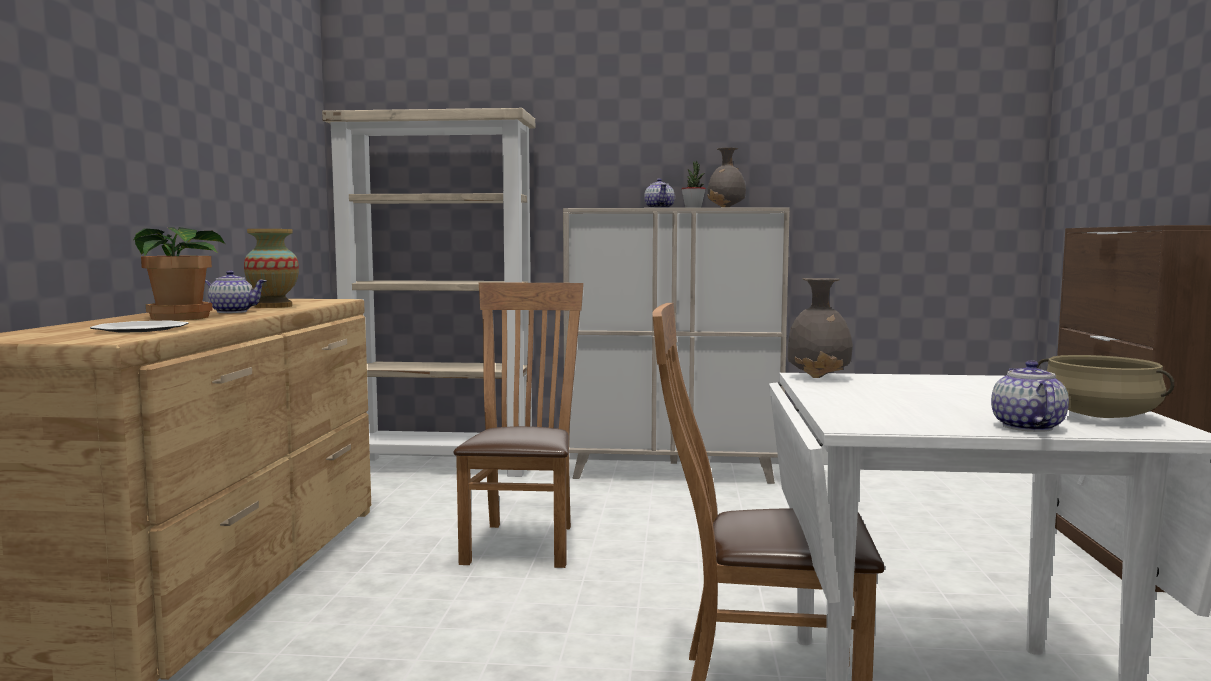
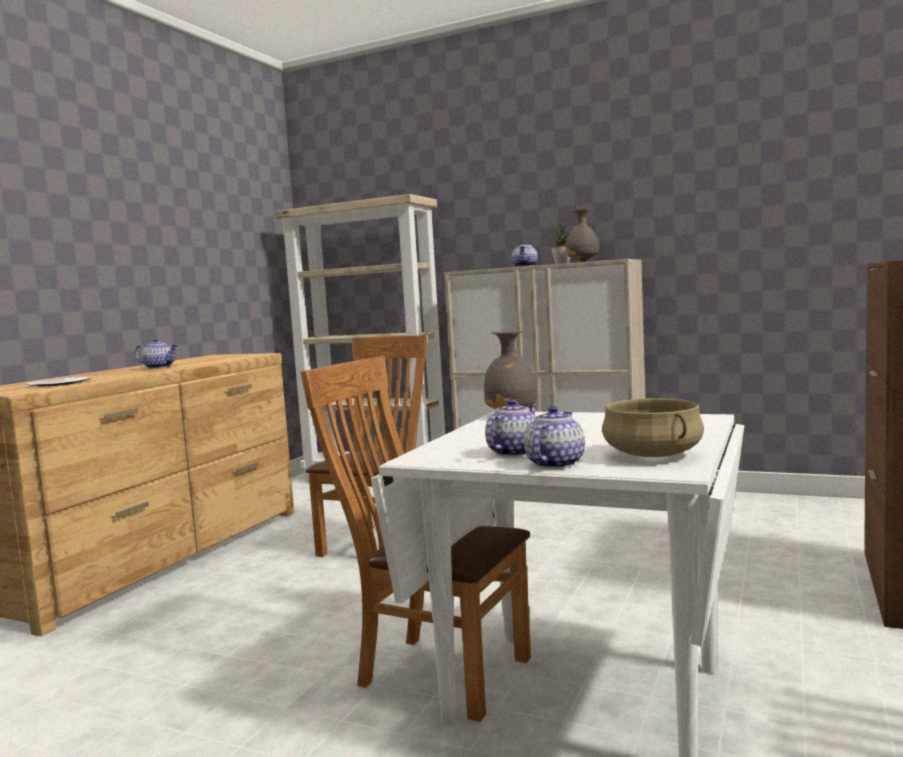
camera: 20 degrees right, 0 degrees up
potted plant [134,227,225,321] -> none
vase [244,229,299,308] -> none
none -> teapot [485,399,537,457]

